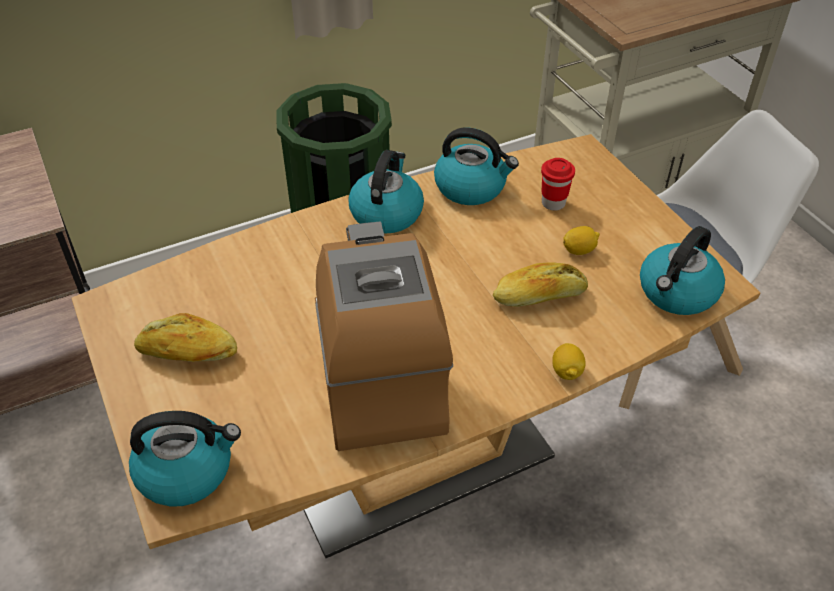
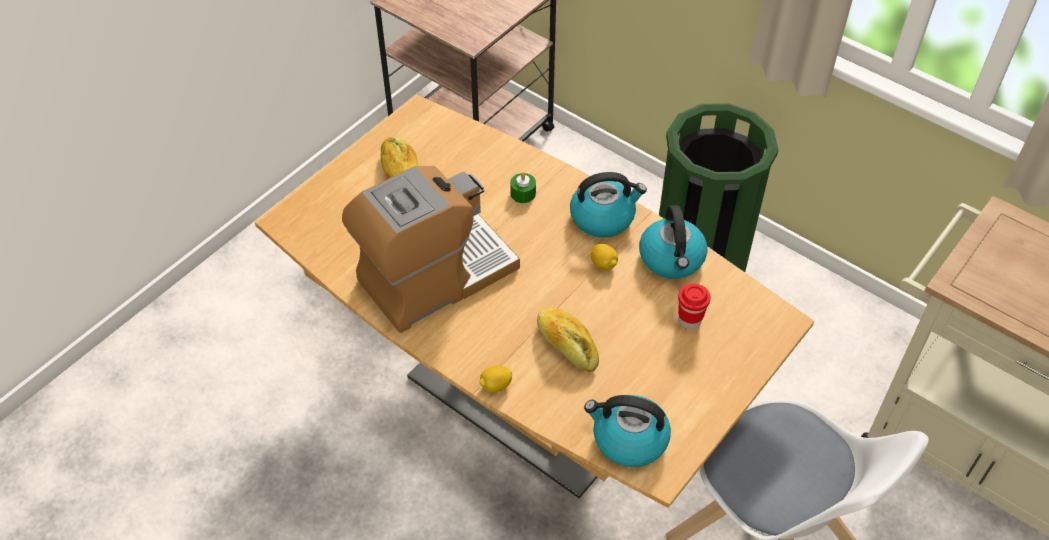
camera: 65 degrees right, 5 degrees up
kettle [129,411,241,506] -> none
lemon [563,226,600,255] -> lemon moved to [591,244,618,270]
none -> green candle [510,172,536,203]

